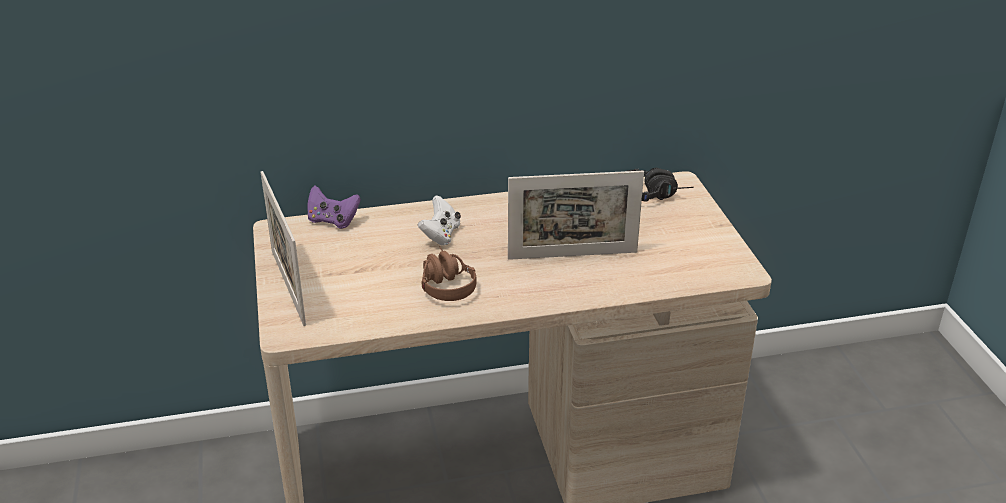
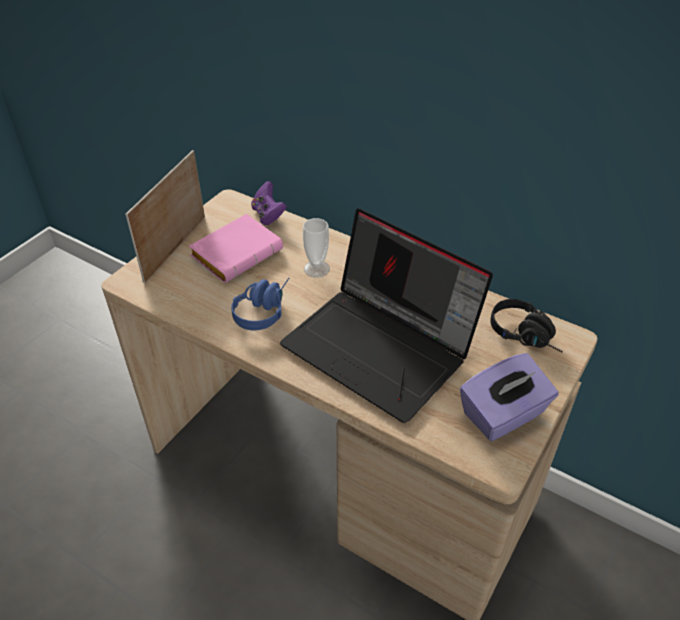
camera: 45 degrees right, 10 degrees up
white game controller [418,195,461,246] -> cup [303,218,330,278]
brown headphones [422,247,477,301] -> blue headphones [231,278,289,331]
picture frame [508,171,644,260] -> laptop [280,208,493,423]
none -> pink book [189,214,283,283]
none -> purple tissue box [460,353,559,441]

